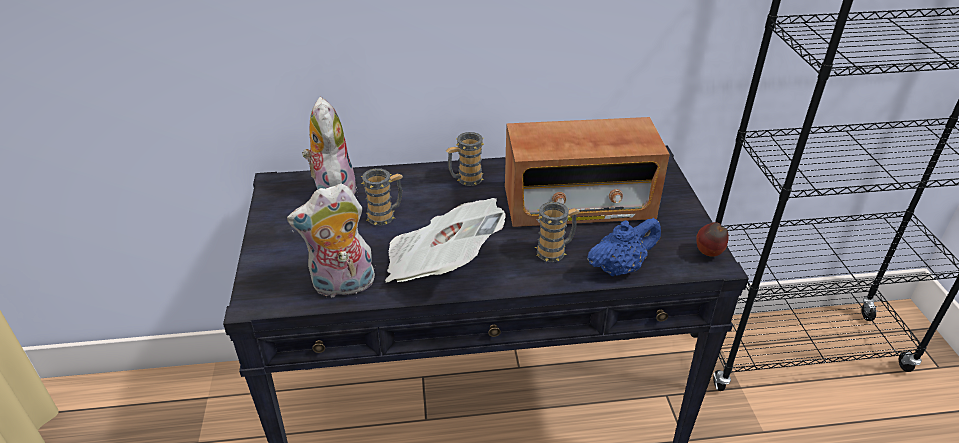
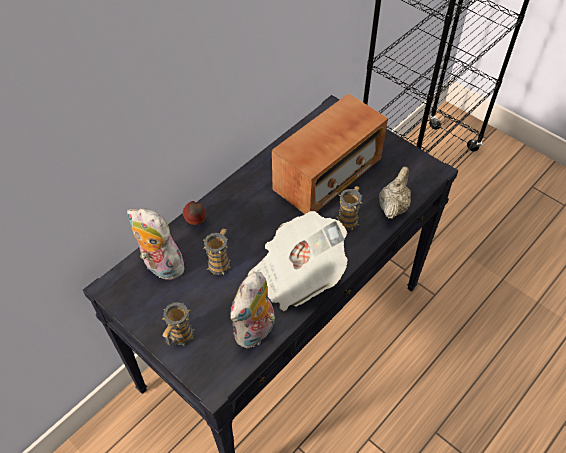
camera: 40 degrees left, 15 degrees up
mug [446,132,484,186] -> mug moved to [162,302,195,347]
blue teapot [587,218,661,277] -> beige teapot [379,167,411,219]
apple [696,222,729,257] -> apple moved to [183,201,206,225]

